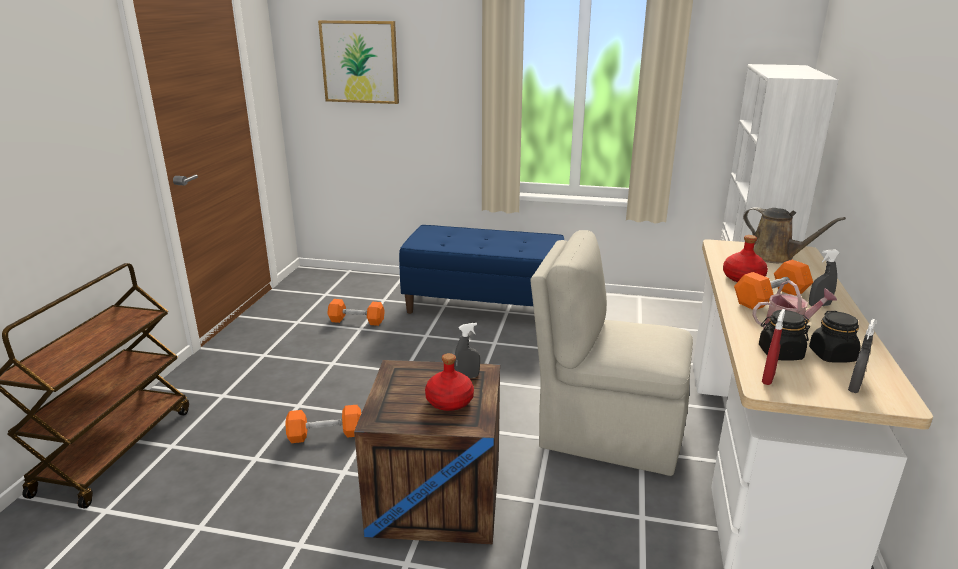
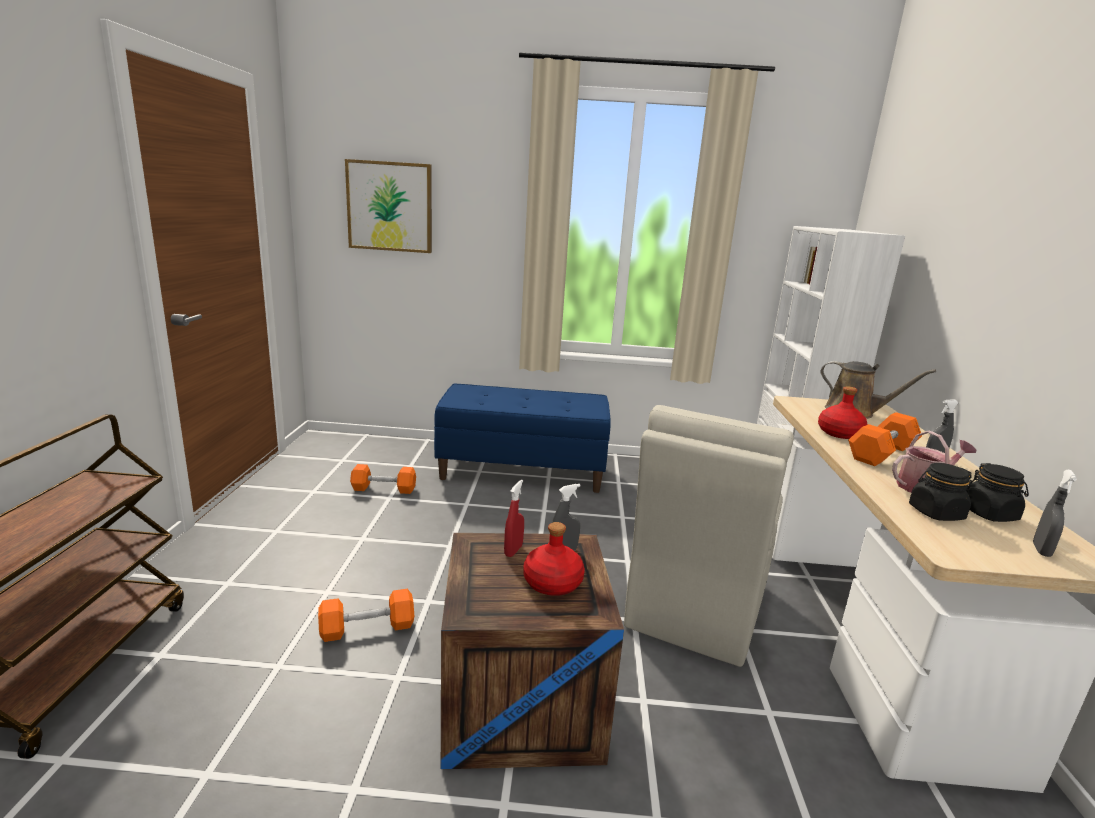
camera: 10 degrees left, 5 degrees down
beige chair [530,230,693,476] -> beige chair turned 75 degrees counterclockwise [624,405,794,667]
red spray bottle [762,309,785,385] -> red spray bottle moved to [504,480,524,557]

